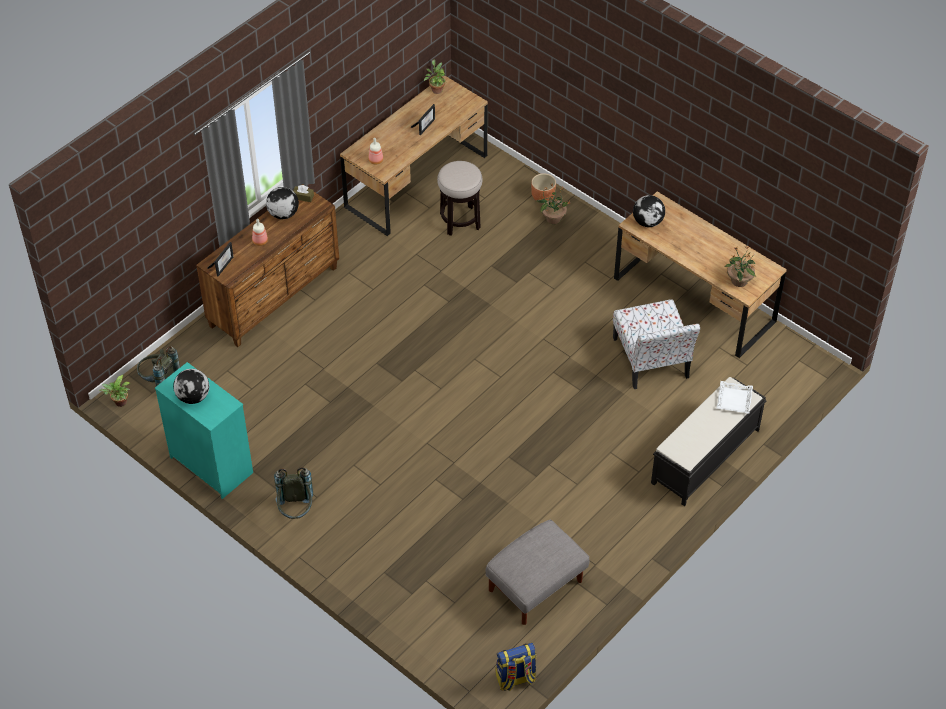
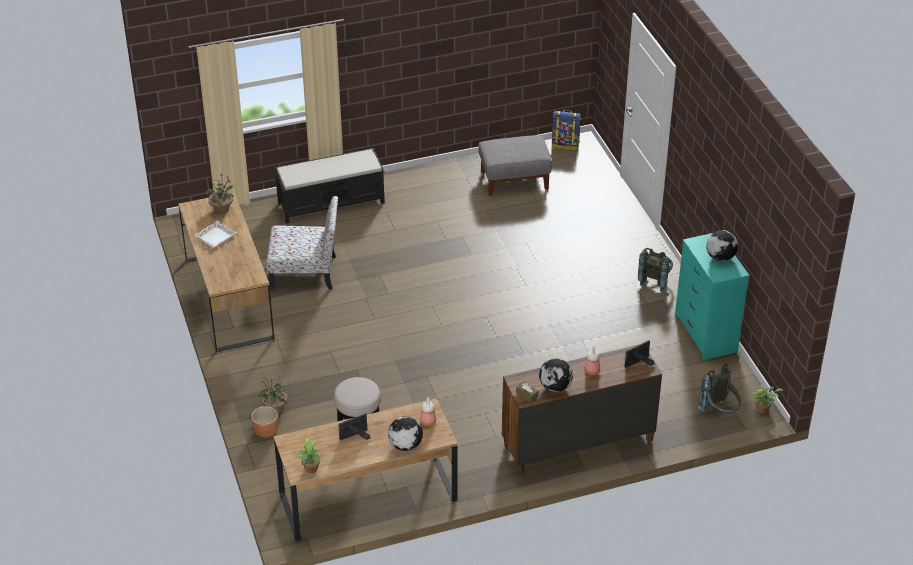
camera: 150 degrees left, 10 degrees down
chair [613,299,700,389] -> chair turned 75 degrees clockwise [266,196,338,290]
globe [633,195,665,227] -> globe moved to [388,416,423,451]
white tray [716,381,753,413] -> white tray moved to [194,221,237,247]

